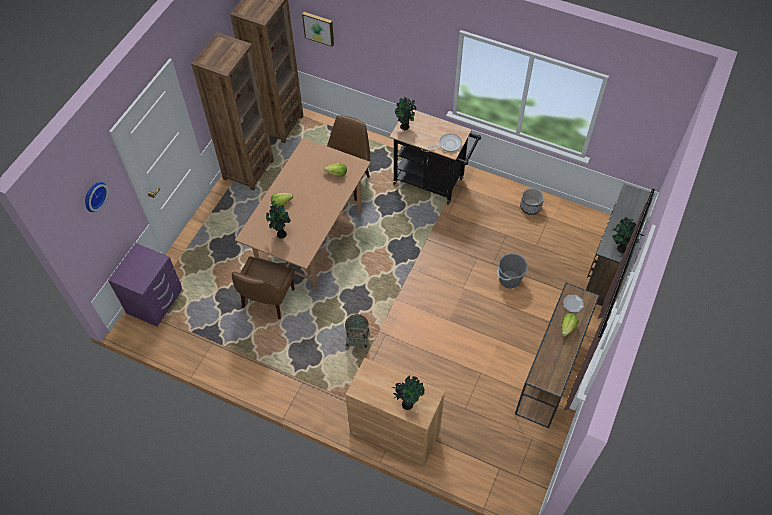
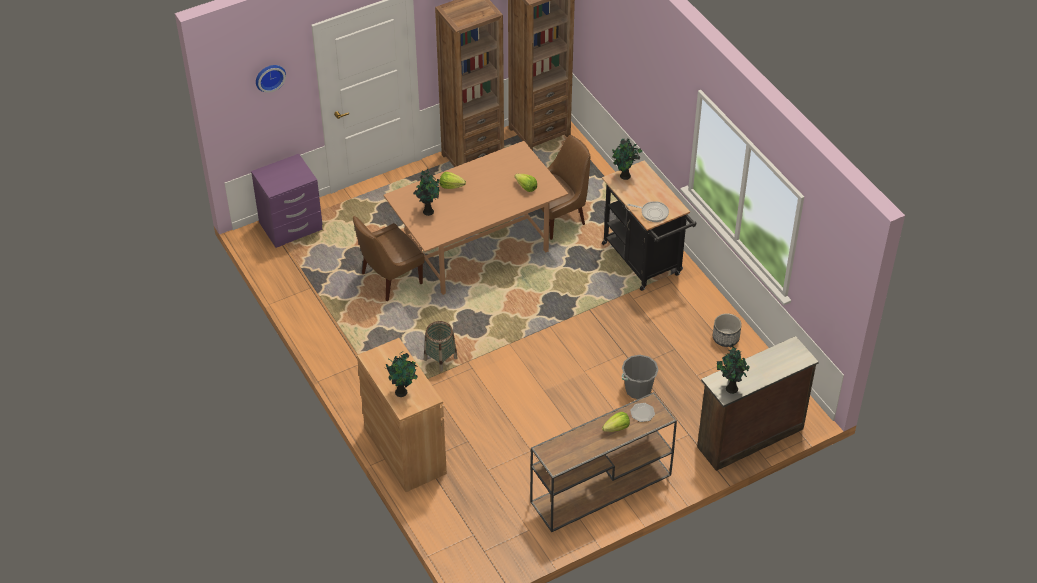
camera: 35 degrees right, 10 degrees down
picture [302,12,334,47] -> none

